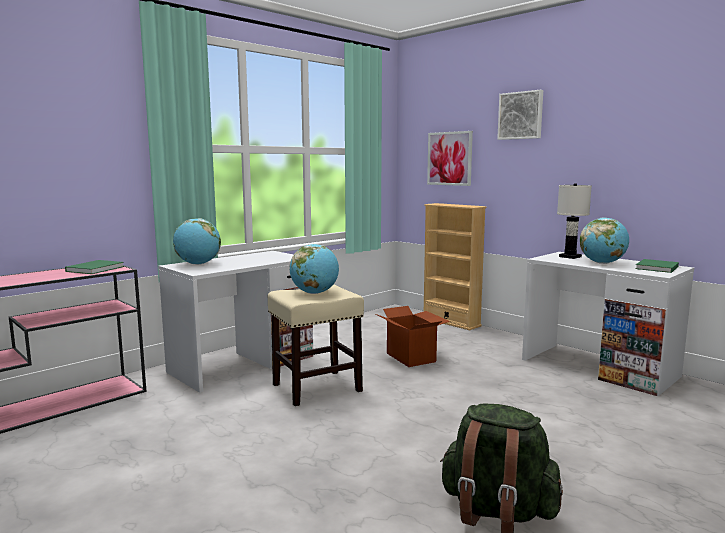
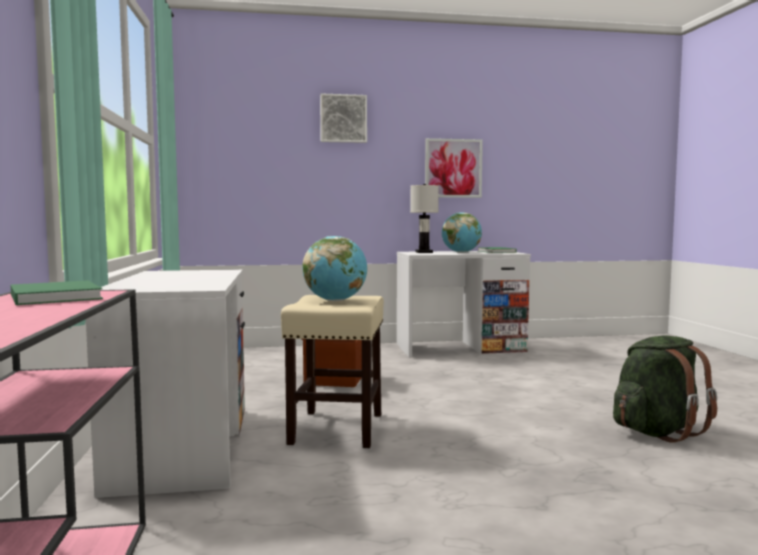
camera: 55 degrees left, 5 degrees down
globe [173,218,221,265] -> none
beige bookcase [424,203,486,330] -> none
picture [427,131,473,186] -> picture moved to [425,138,483,198]

